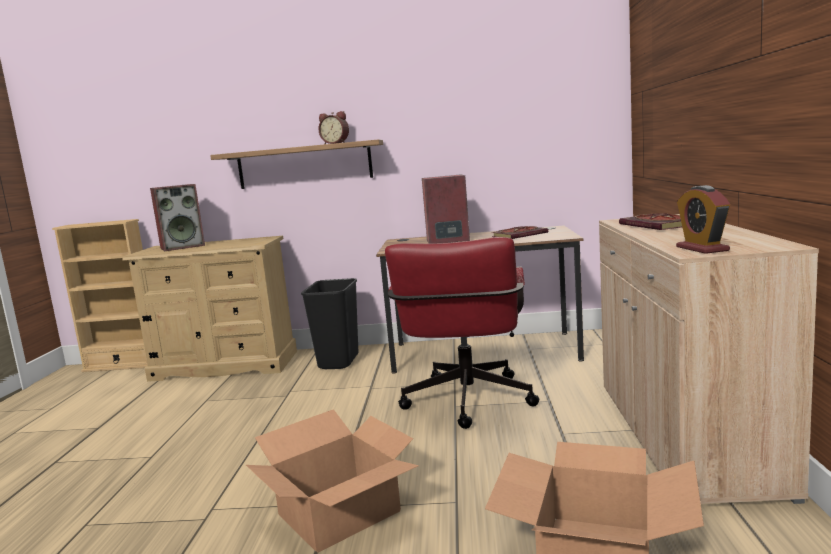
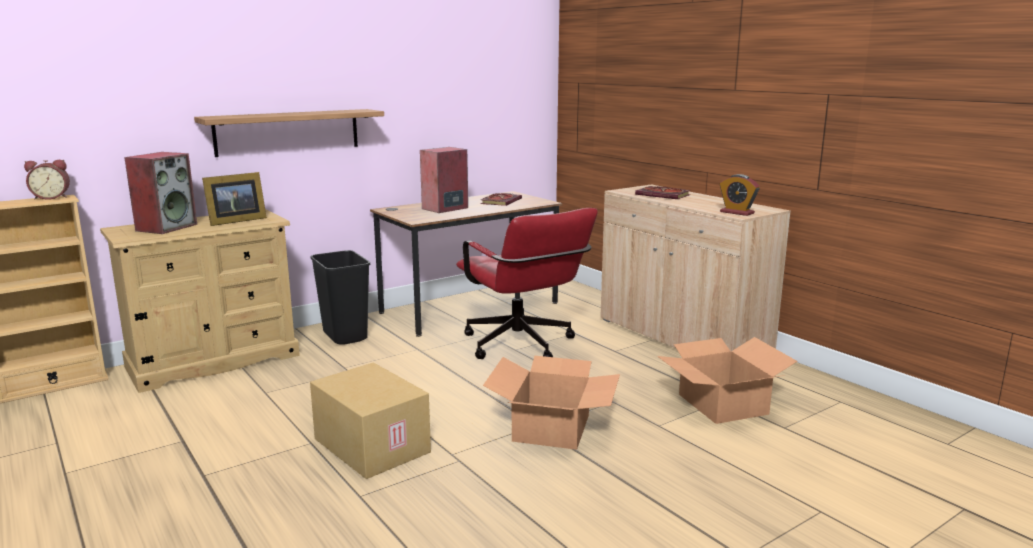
camera: 40 degrees left, 5 degrees up
alarm clock [318,111,349,144] -> alarm clock moved to [24,160,70,200]
none -> picture frame [202,172,267,226]
none -> cardboard box [310,362,431,479]

